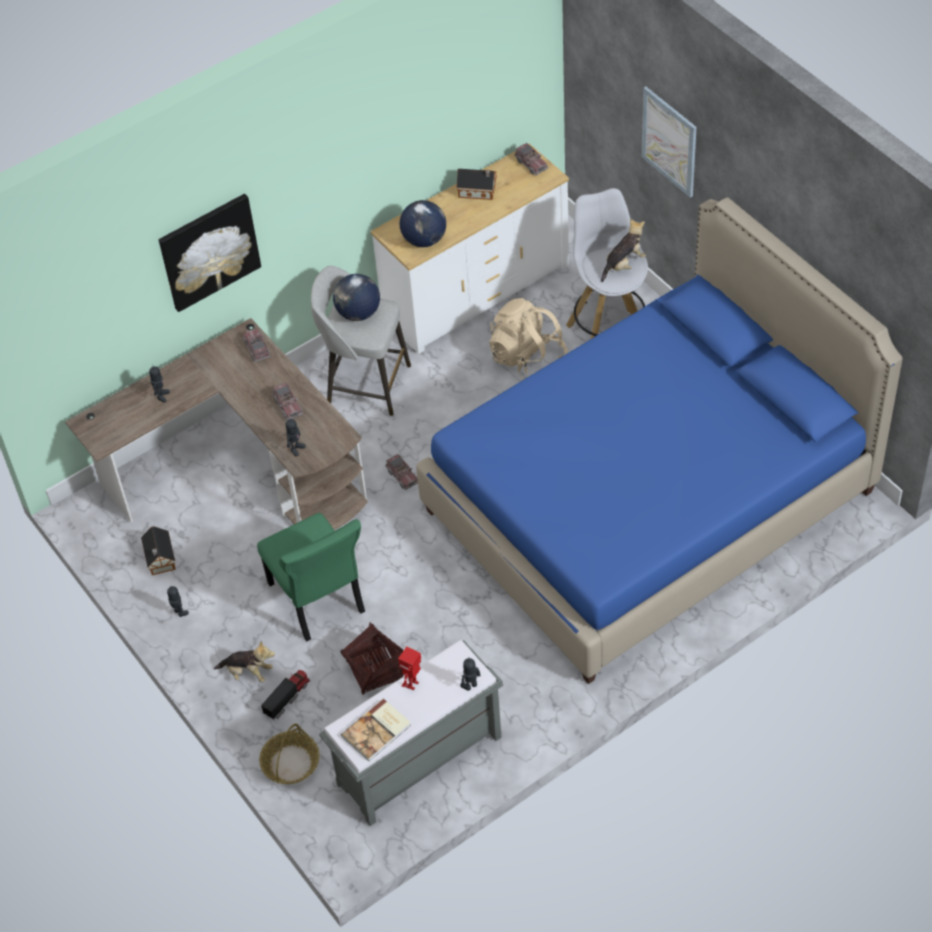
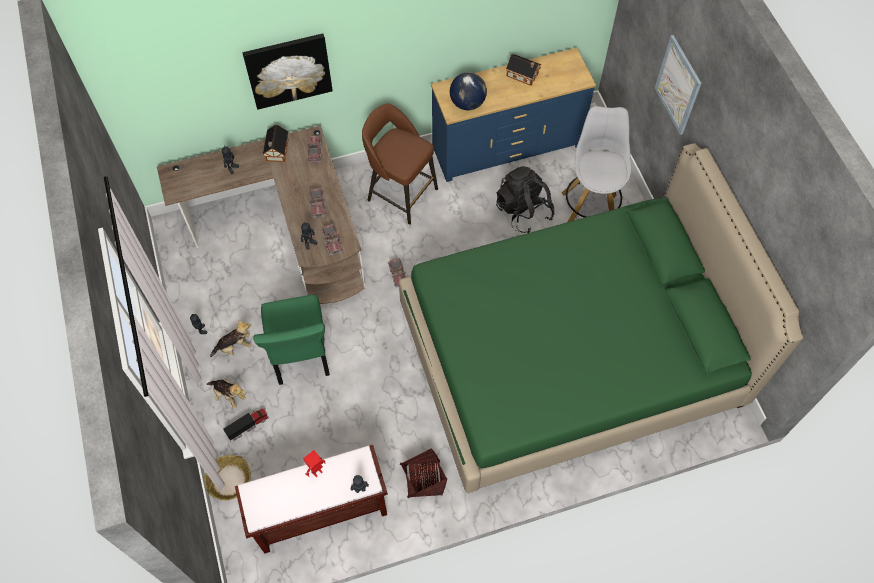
camera: 15 degrees right, 10 degrees up
toy house [141,526,176,575] -> toy house moved to [263,125,288,162]
grey stool [311,266,411,416] -> brown stool [362,103,438,224]
grey bench [319,640,503,826] -> brown bench [235,445,388,554]
globe [333,274,380,321] -> none
basket [341,622,403,695] -> basket moved to [400,448,447,498]
book [341,699,411,761] -> none
white dresser [371,144,569,354] -> blue dresser [431,48,596,182]
blue bed [416,197,903,684] -> green bed [399,143,803,493]
beige backpack [489,298,568,380] -> black backpack [496,166,554,233]
toy truck [514,143,548,175] -> toy truck moved to [322,224,343,256]
plush toy [601,219,646,282] -> plush toy moved to [210,320,252,357]

